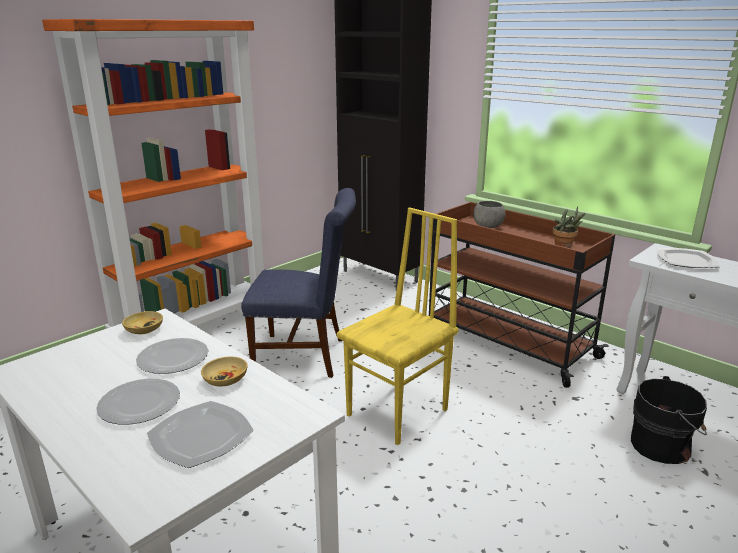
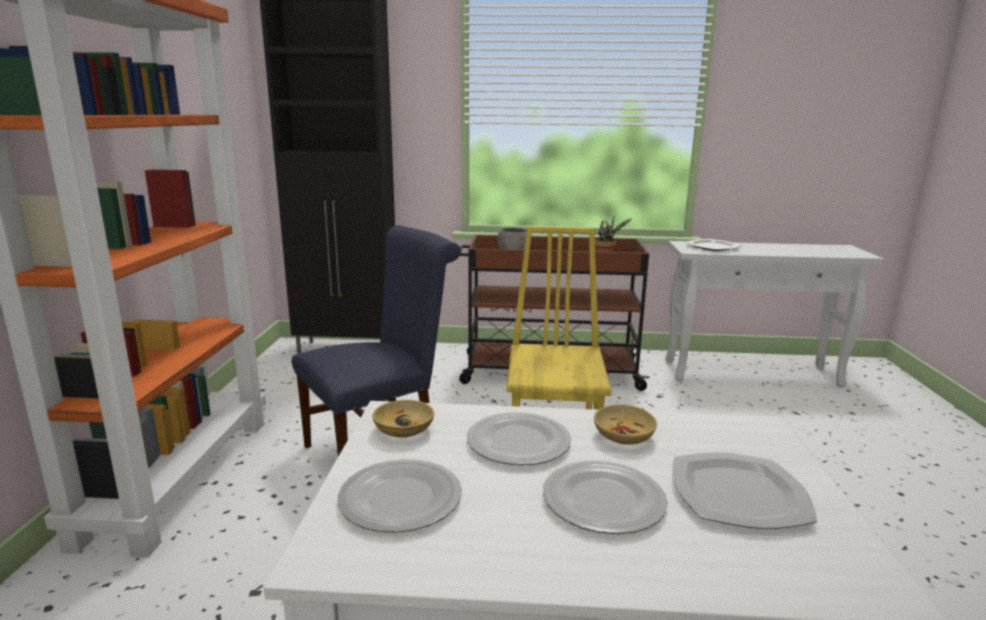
camera: 40 degrees left, 5 degrees down
black bucket [631,376,707,464] -> none
none -> plate [337,459,462,533]

